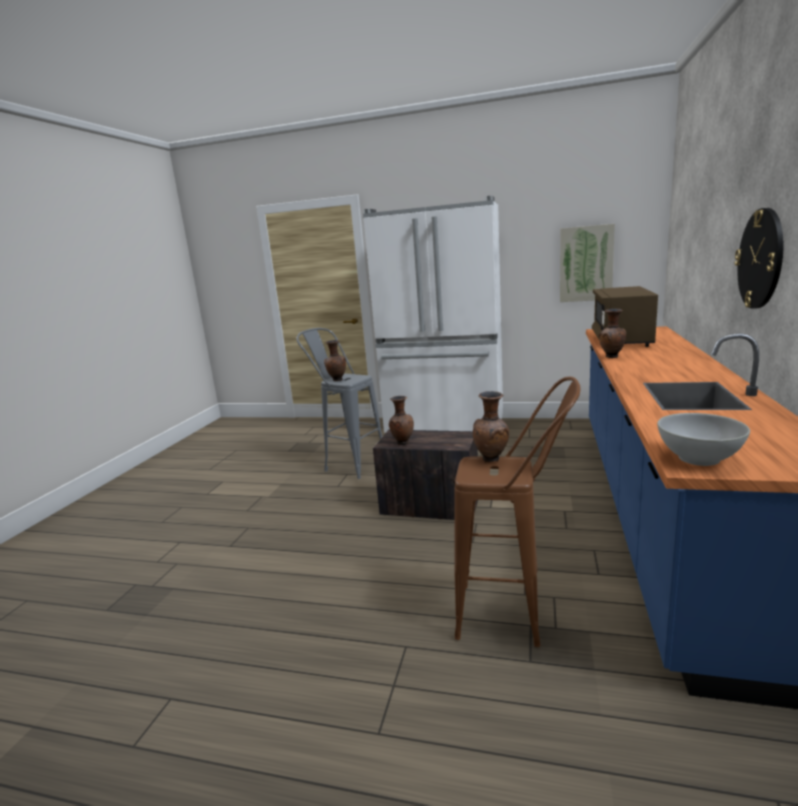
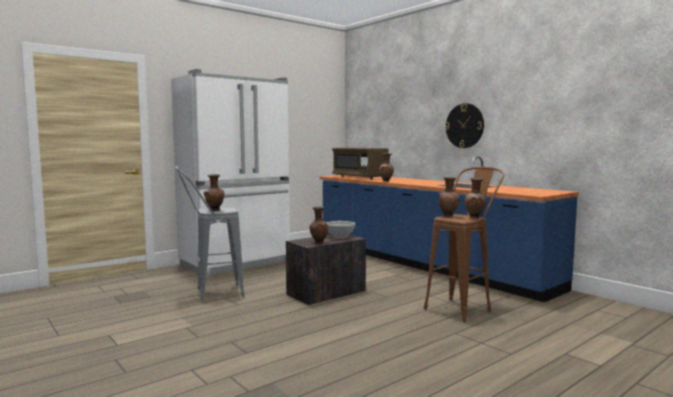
camera: 55 degrees left, 10 degrees down
picture [560,224,615,302] -> none
white bowl [657,413,750,466] -> white bowl moved to [326,221,356,238]
none -> brown vase [465,178,486,219]

